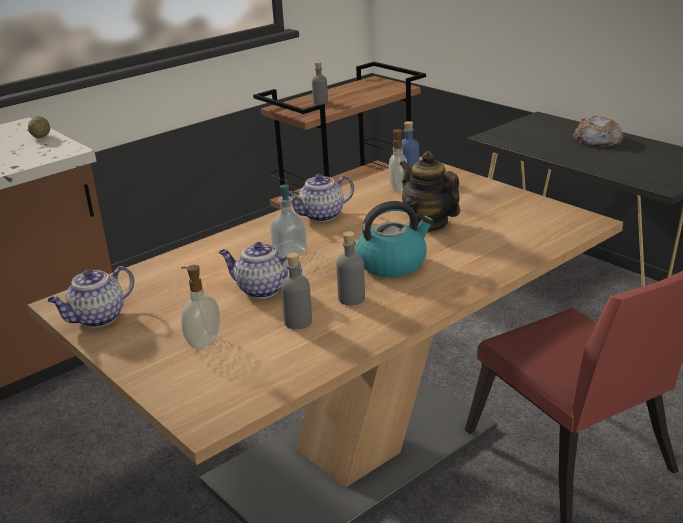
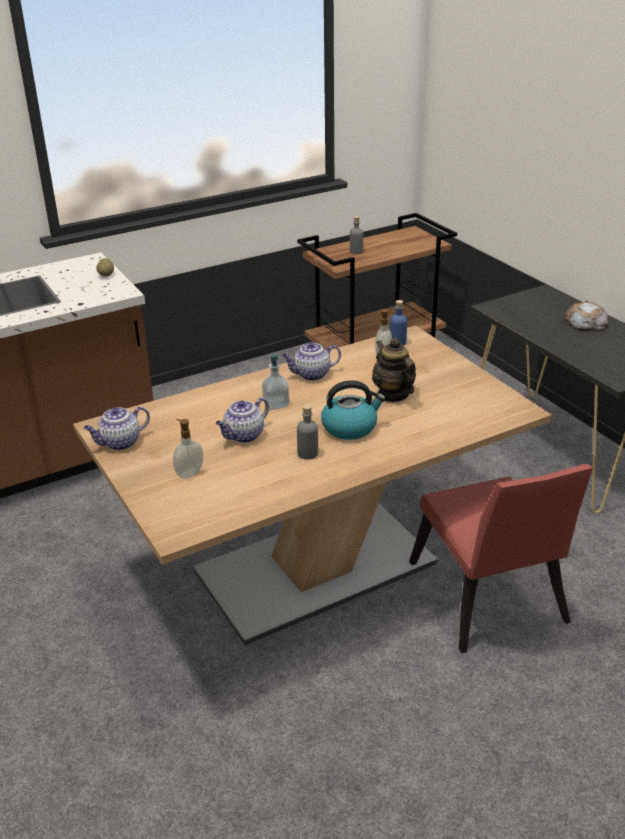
camera: 10 degrees right, 5 degrees up
teapot [219,242,302,298] -> teapot turned 75 degrees counterclockwise [216,397,269,443]
grey bottle [281,253,312,329] -> none

